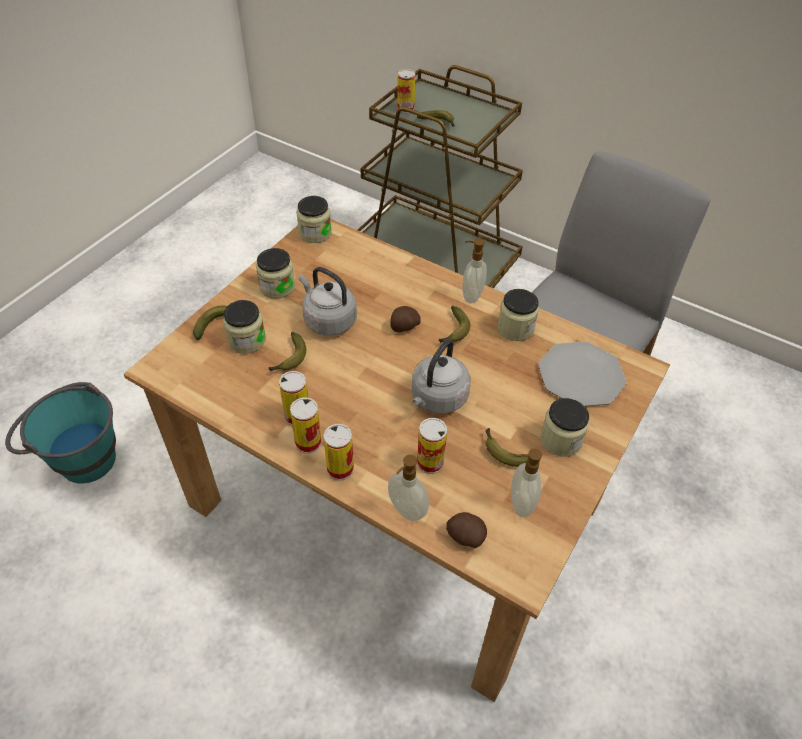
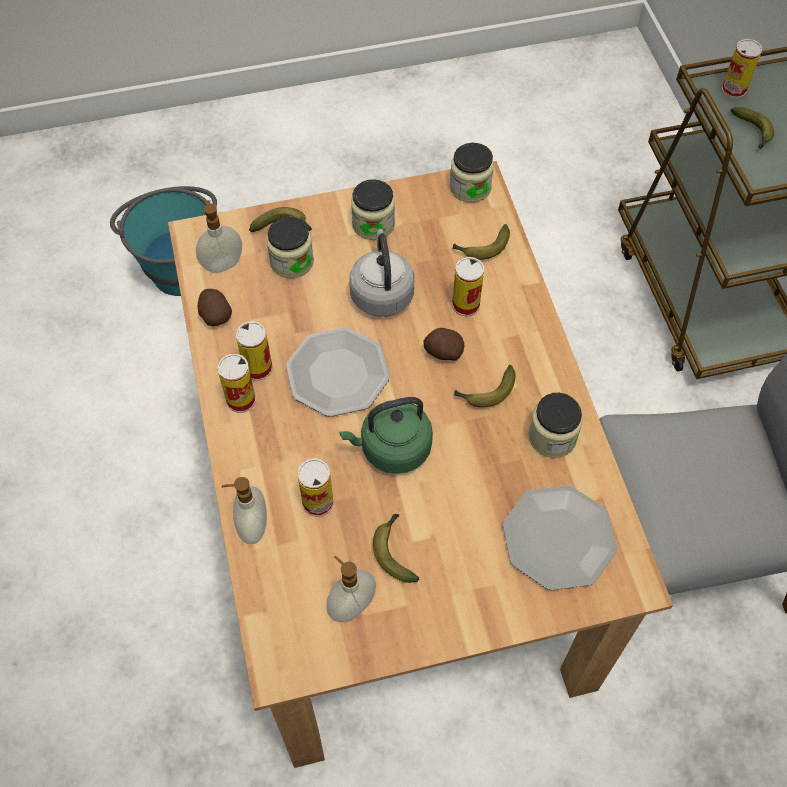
camera: 45 degrees right, 10 degrees up
banana [269,332,306,372] -> banana moved to [453,224,510,260]
can [323,424,354,481] -> can moved to [452,257,484,317]
grey kettle [412,339,471,414] -> green kettle [339,397,433,474]
potato [446,512,487,548] -> potato moved to [198,289,232,326]
soap dispenser [462,238,487,303] -> soap dispenser moved to [196,199,242,273]
jar [540,398,589,456] -> none
none -> plate [286,327,390,417]

